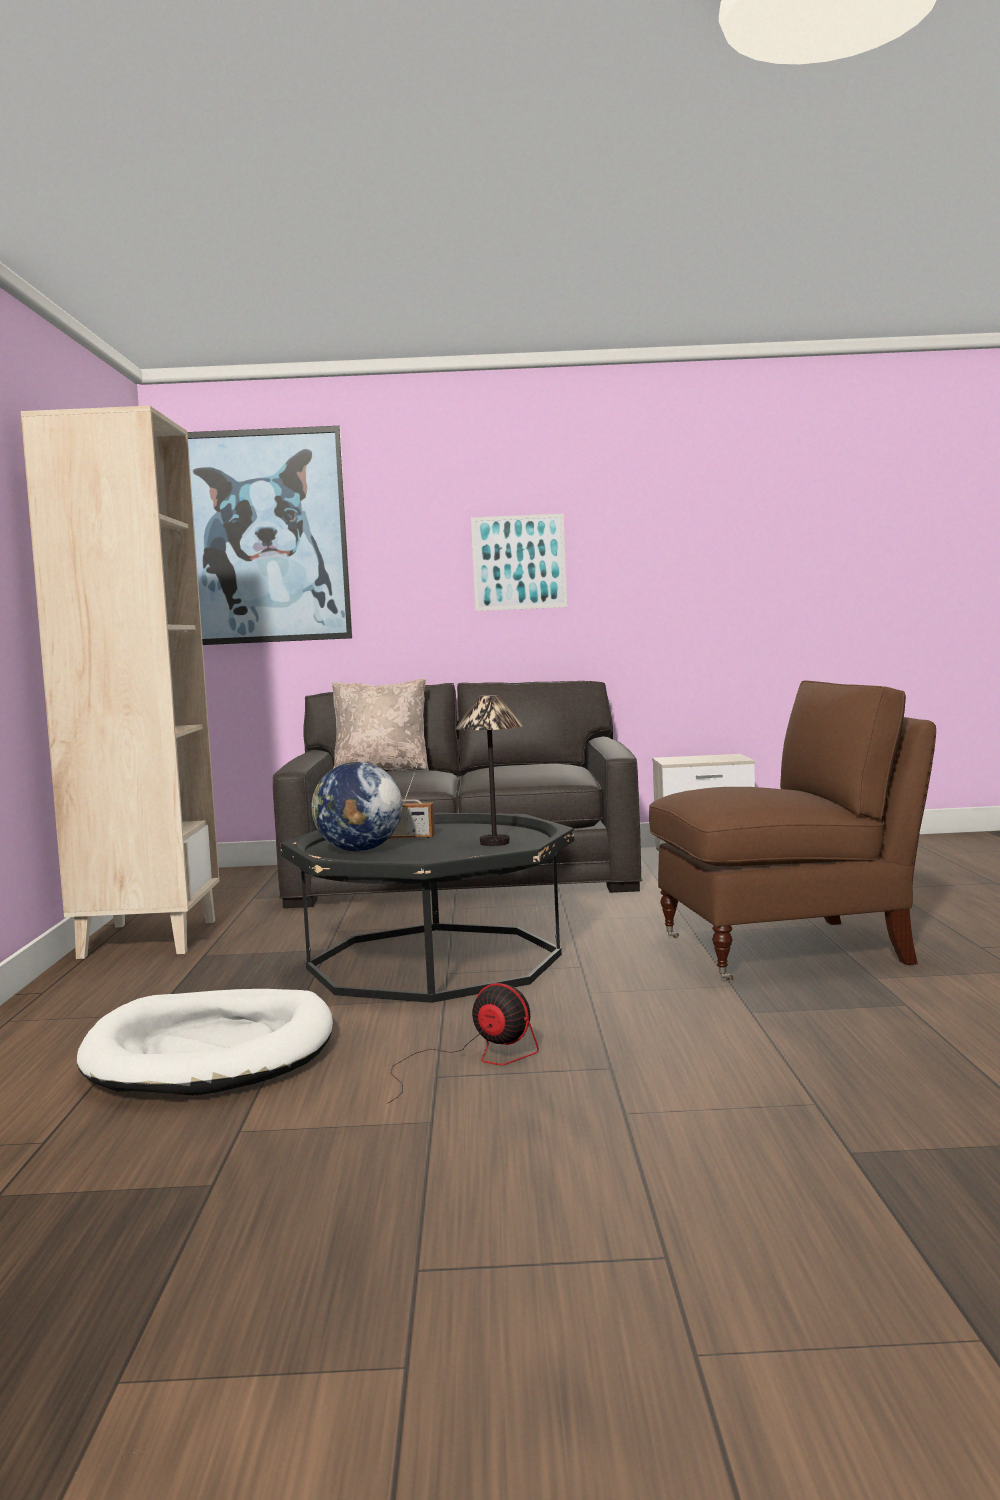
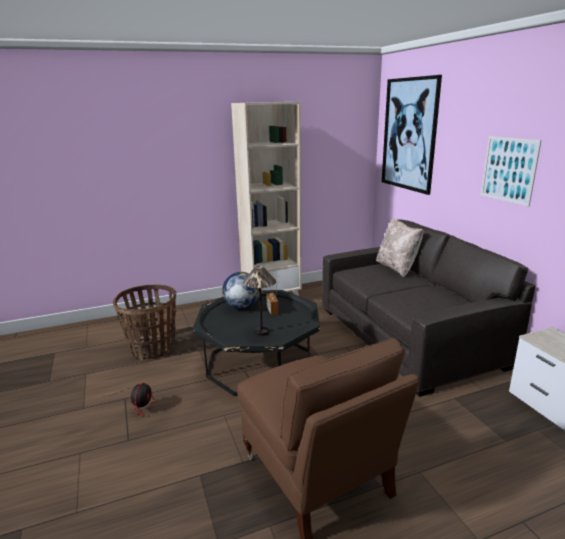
camera: 70 degrees right, 15 degrees up
white dog bed [77,989,333,1096] -> basket [113,285,176,360]

